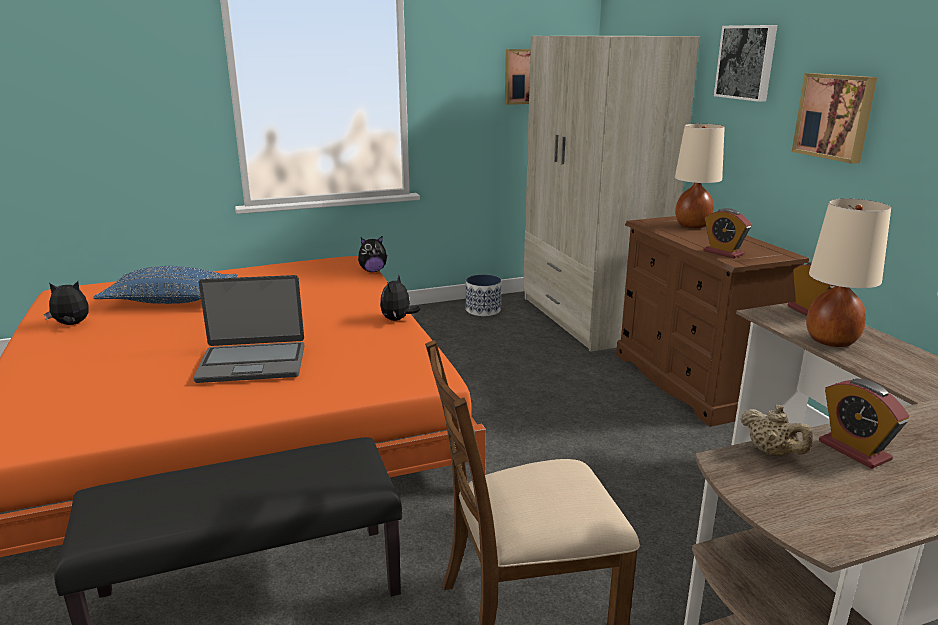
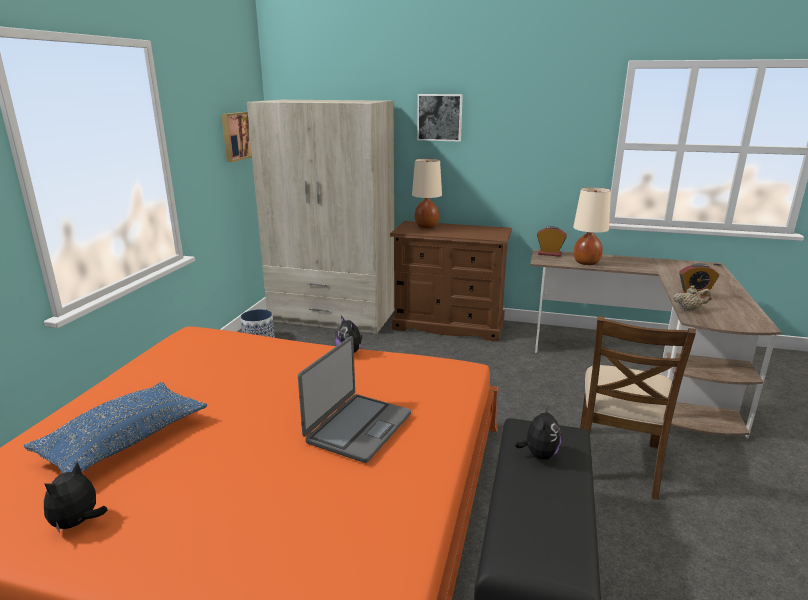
camera: 55 degrees left, 0 degrees up
plush toy [358,236,387,272] -> plush toy moved to [514,405,561,460]
alarm clock [703,208,752,258] -> none
picture [792,73,877,164] -> none

